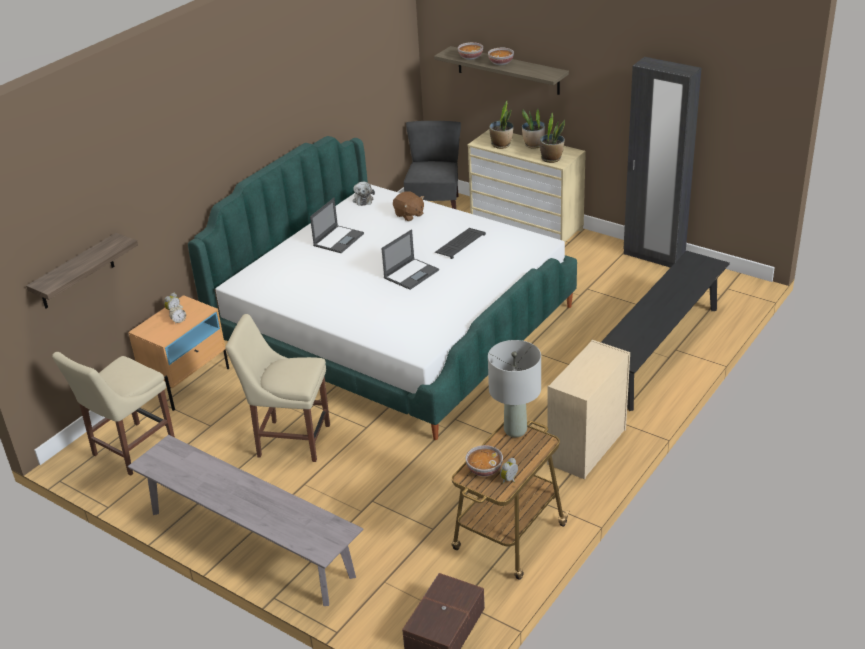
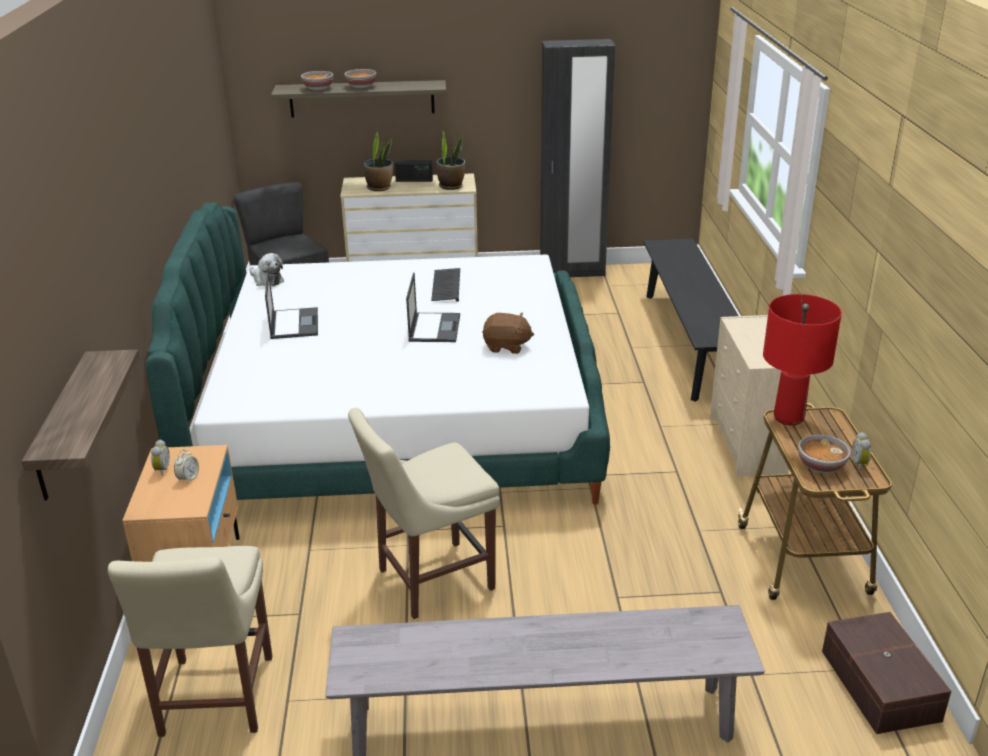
camera: 40 degrees left, 5 degrees down
brown plush toy [393,191,424,221] -> brown plush toy moved to [482,312,534,354]
grey table lamp [488,340,541,437] -> red table lamp [763,294,842,426]
potted plant [522,109,546,149] -> radio [395,160,433,182]

